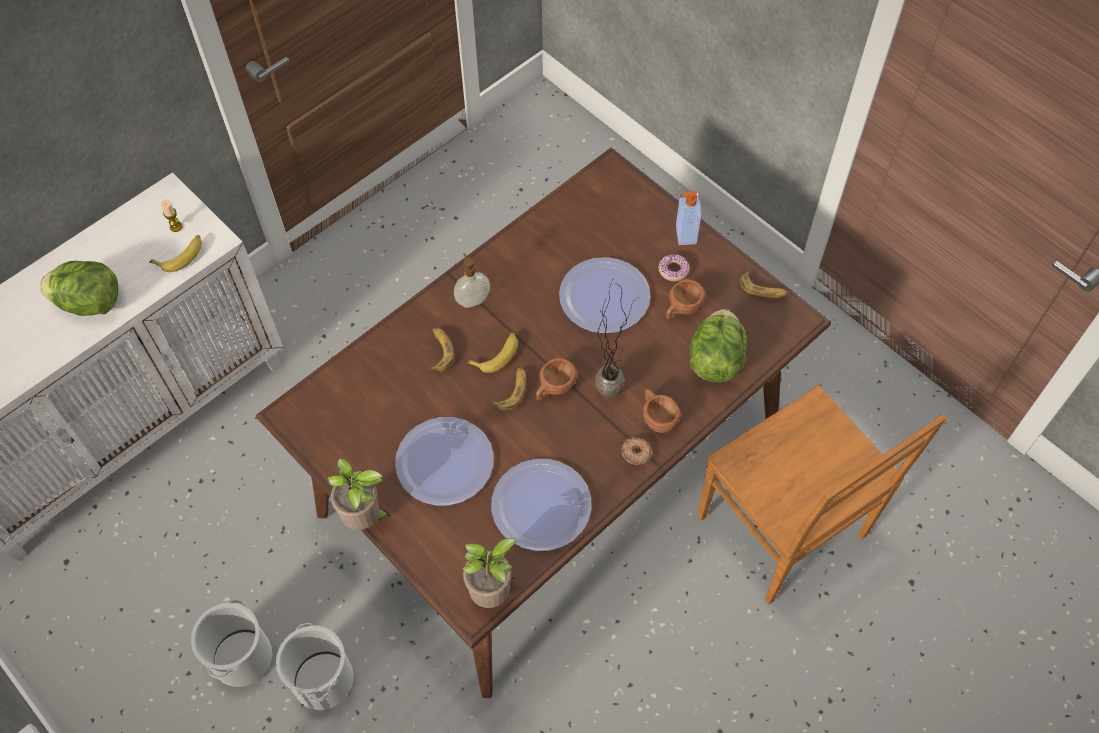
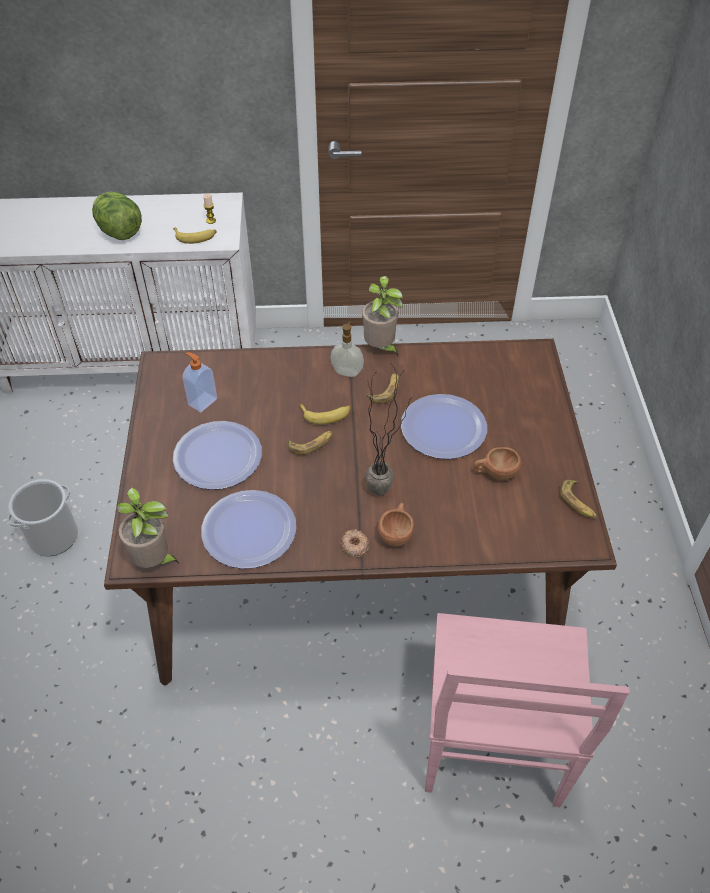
camera: 40 degrees right, 10 degrees down
bucket [276,623,354,710] -> none
potted plant [328,458,392,530] -> potted plant moved to [362,276,403,356]
banana [429,328,455,372] -> banana moved to [367,373,399,404]
brown cup [536,358,577,400] -> none
donut [659,254,690,281] -> none
soap dispenser [676,191,701,245] -> soap dispenser moved to [182,352,217,413]
lettuce [690,309,747,382] -> none
brown chair [698,385,948,604] -> pink chair [425,613,630,807]

